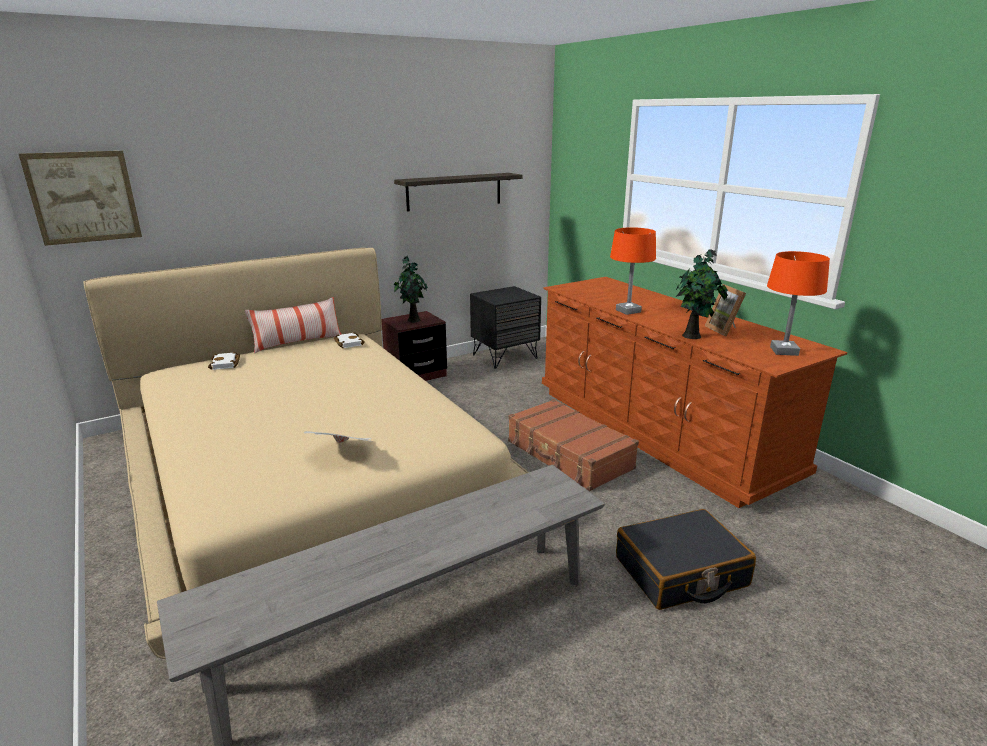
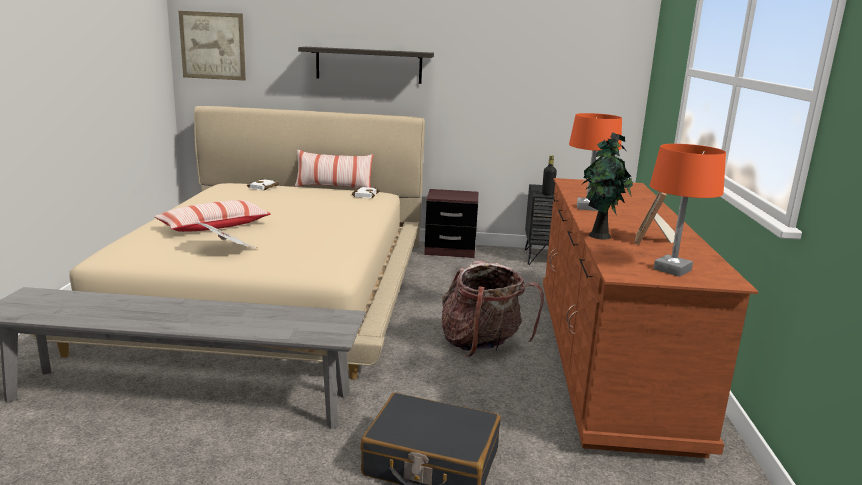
camera: 35 degrees right, 5 degrees down
potted plant [393,256,428,323] -> none
shelf [394,173,523,212] -> shelf moved to [298,47,434,84]
brown suitcase [508,399,639,491] -> backpack [441,261,544,357]
none -> pillow [154,200,271,232]
none -> black bottle [542,155,557,196]

